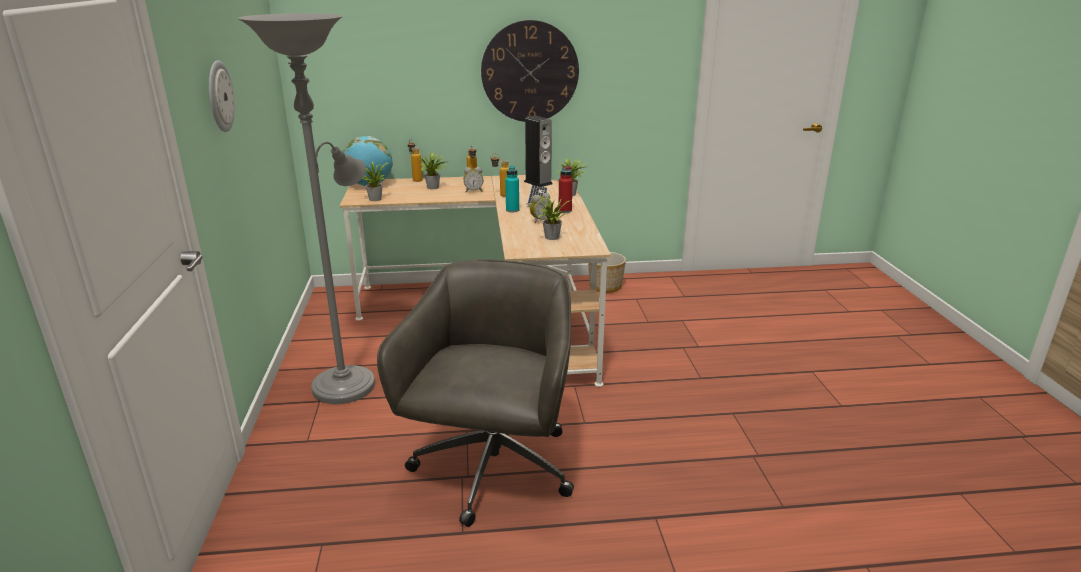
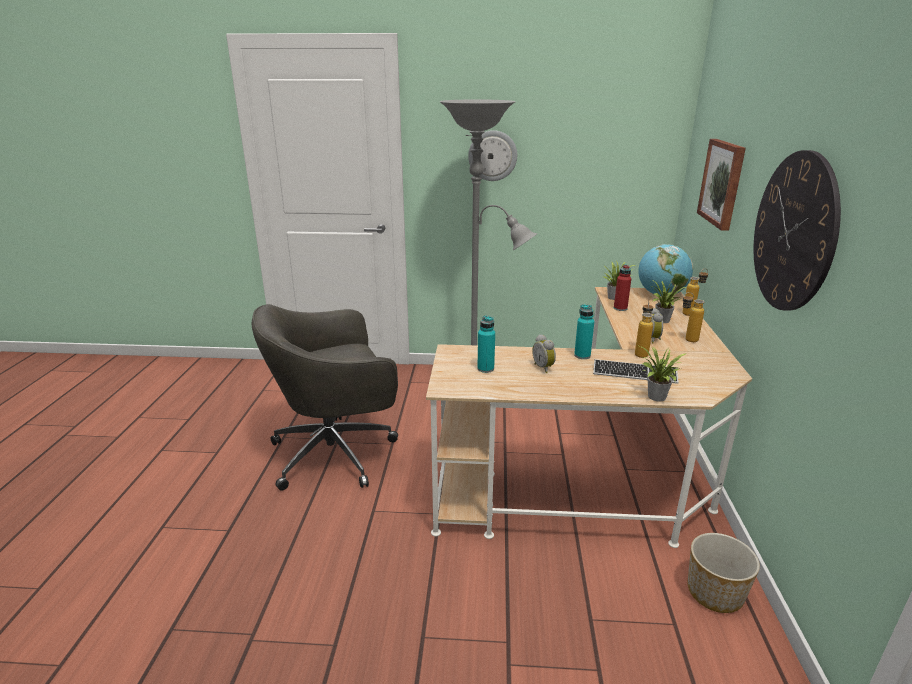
camera: 100 degrees right, 0 degrees up
grey office chair [377,259,574,527] -> grey office chair turned 135 degrees clockwise [251,304,398,491]
speaker [524,116,553,187] -> none
potted plant [534,195,571,240] -> turquoise bottle [477,315,495,373]
red bottle [558,166,573,213] -> red bottle moved to [614,265,631,311]
none -> picture [697,139,746,231]

